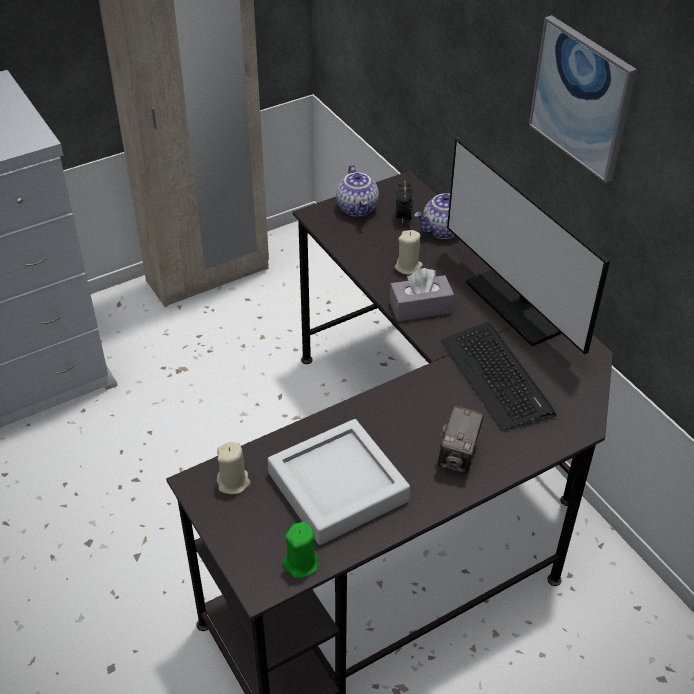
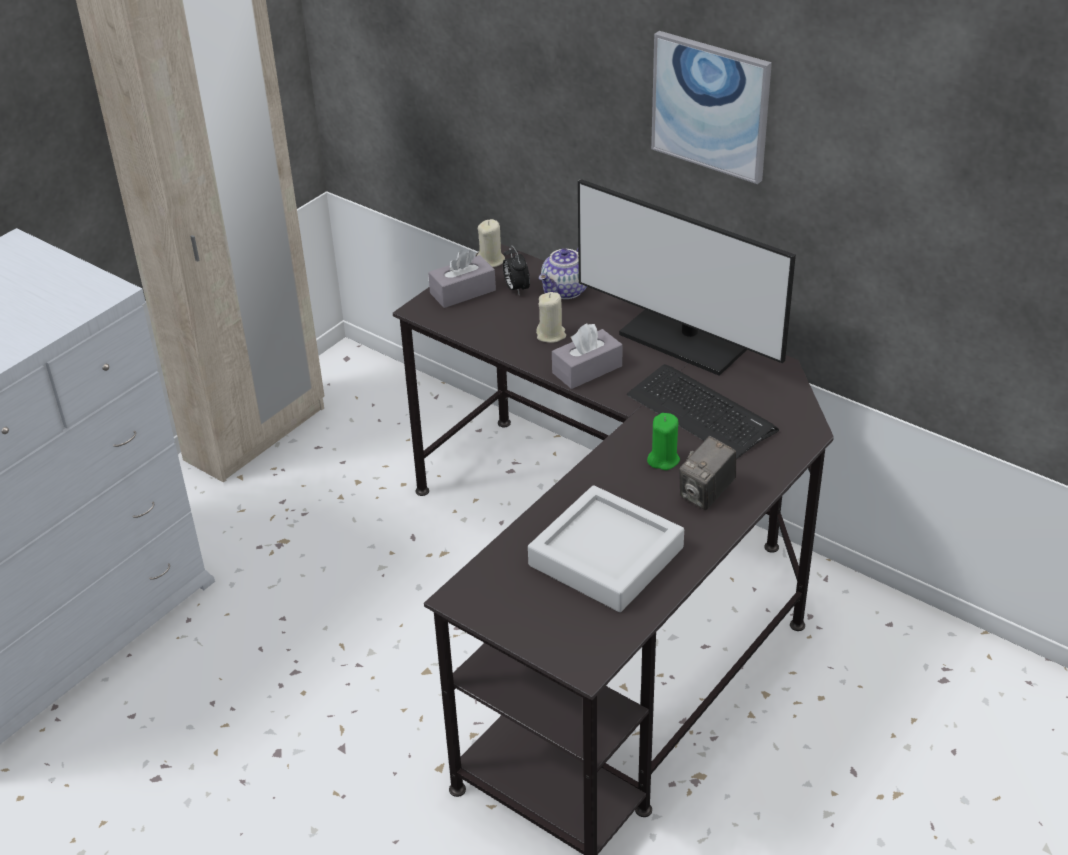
camera: 20 degrees left, 5 degrees down
beige candle [217,442,250,494] -> beige candle moved to [477,219,505,267]
green candle [283,522,319,579] -> green candle moved to [647,413,680,470]
teapot [336,164,379,217] -> grey tissue box [428,250,496,308]
camera [438,406,484,474] -> camera turned 45 degrees clockwise [679,436,736,510]

